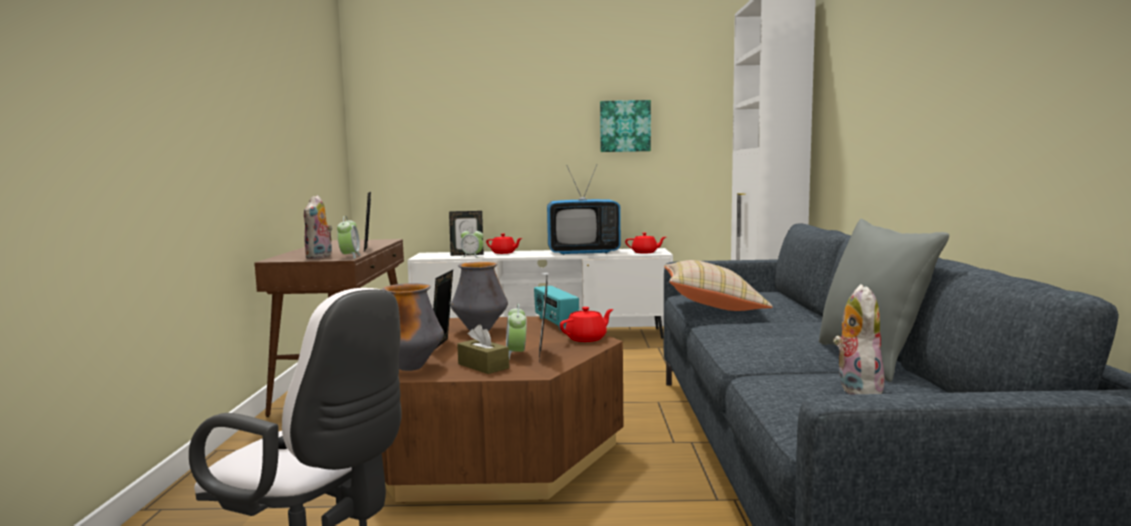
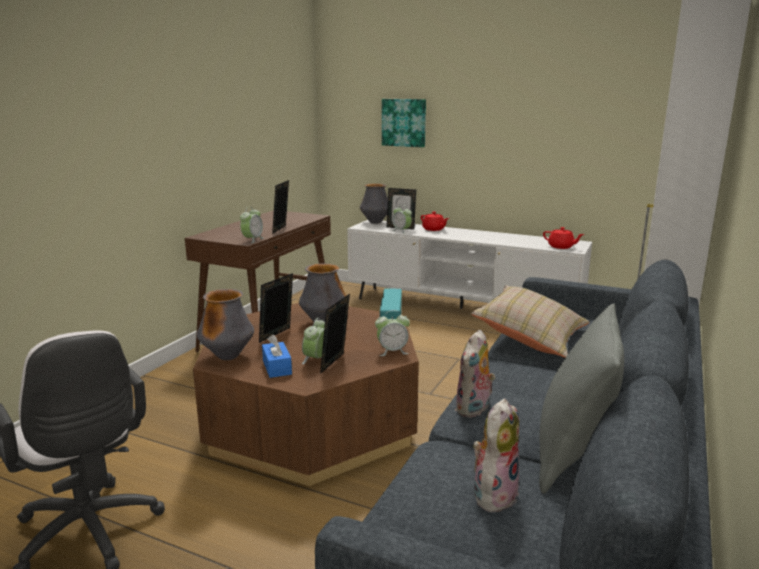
camera: 25 degrees right, 10 degrees up
plush toy [304,195,332,259] -> plush toy moved to [455,330,495,418]
brown tissue box [457,325,509,374] -> blue tissue box [262,335,292,378]
television [547,164,621,255] -> none
red teapot [560,307,613,342] -> alarm clock [375,310,410,356]
picture [600,100,651,152] -> picture moved to [382,99,426,147]
none -> vase [360,184,388,224]

